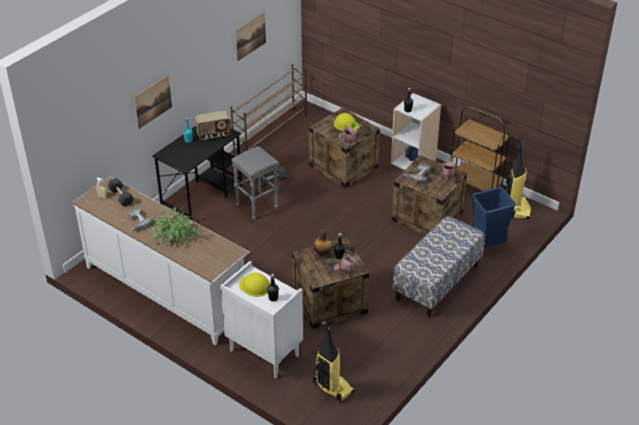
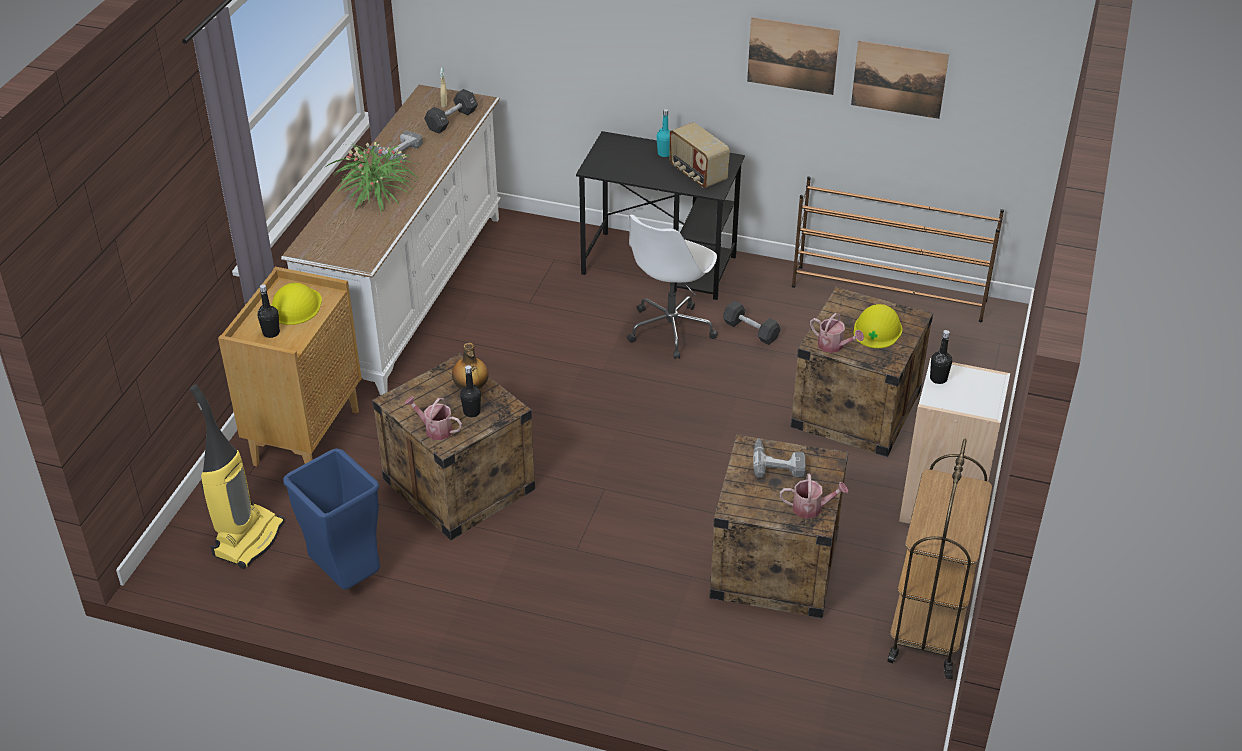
camera: 70 degrees right, 0 degrees up
picture [134,75,172,129] -> picture moved to [747,17,840,95]
white cabinet [220,261,303,378] -> brown cabinet [218,267,362,467]
grey stool [231,146,279,220] -> white office chair [627,214,718,359]
bench [392,216,485,317] -> none
blue trash can [472,187,516,248] -> blue trash can moved to [283,448,380,590]
vacuum cleaner [506,137,531,219] -> none

